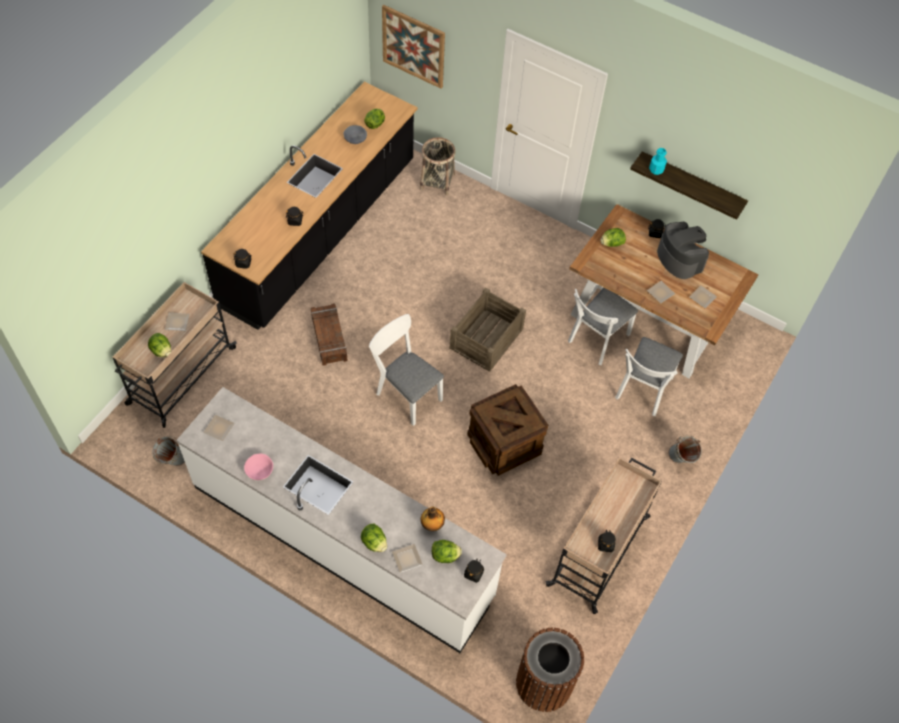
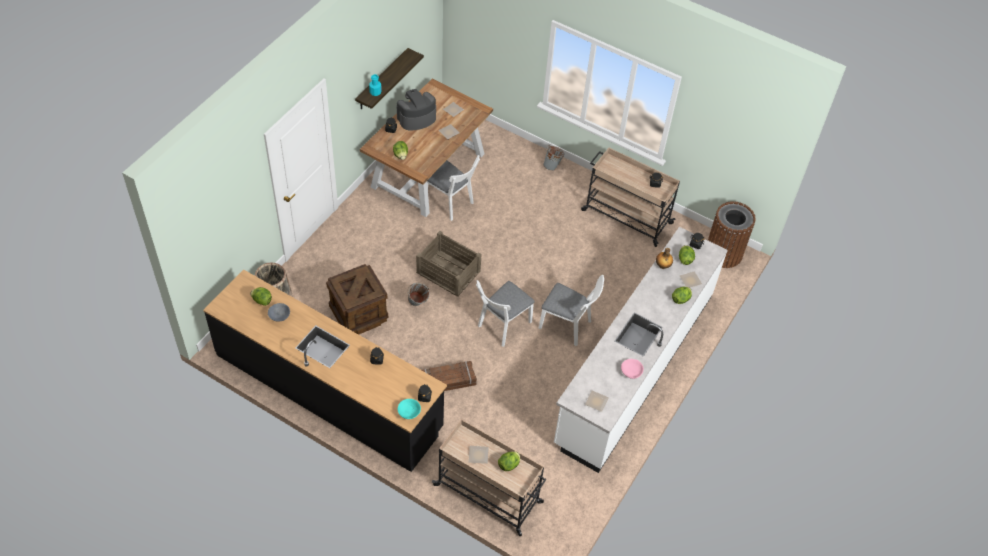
camera: 90 degrees left, 5 degrees down
grey bucket [152,436,185,466] -> grey bucket moved to [407,283,430,306]
picture [382,4,445,89] -> none
crate [467,384,548,476] -> crate moved to [326,264,388,335]
white chair [615,337,683,416] -> white chair moved to [539,275,604,346]
none -> turquoise bowl [398,399,421,419]

